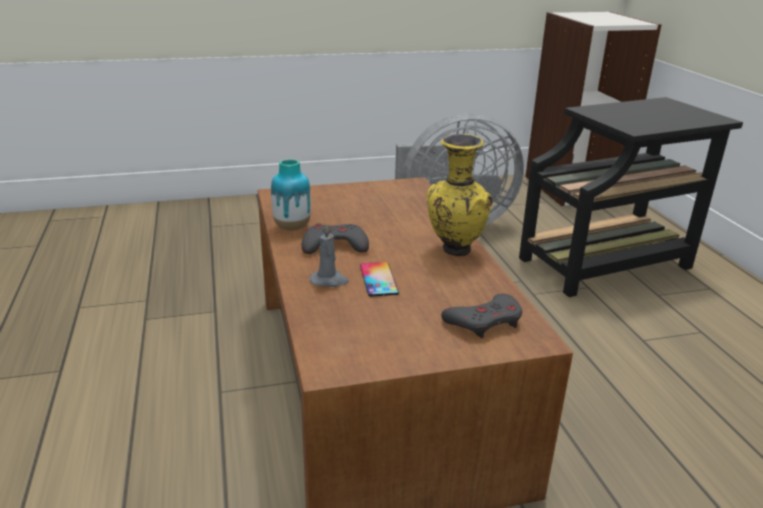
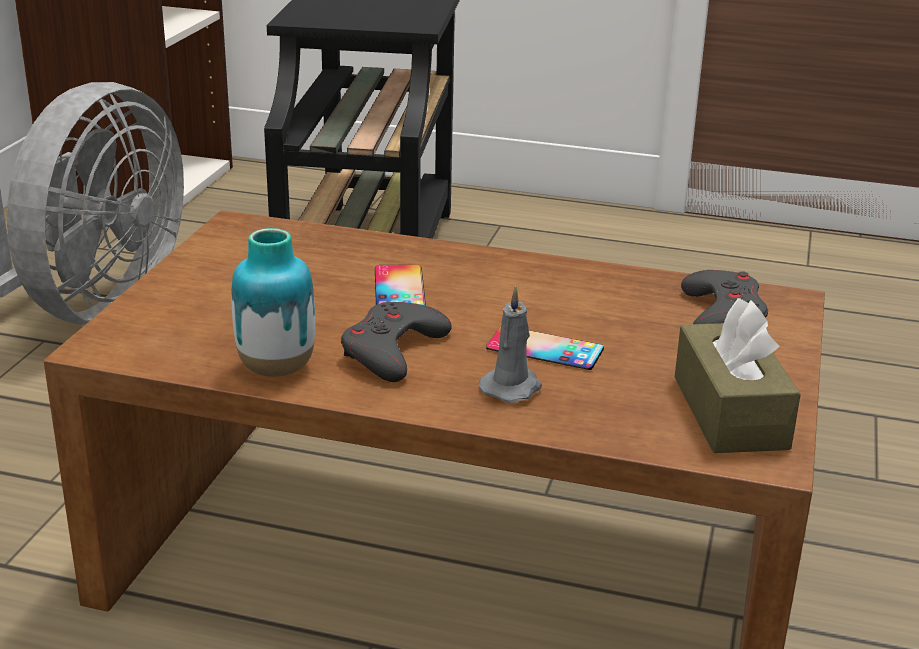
camera: 60 degrees left, 0 degrees up
yellow vase [427,134,492,256] -> none
none -> phone [375,264,426,306]
none -> brown tissue box [675,298,801,453]

